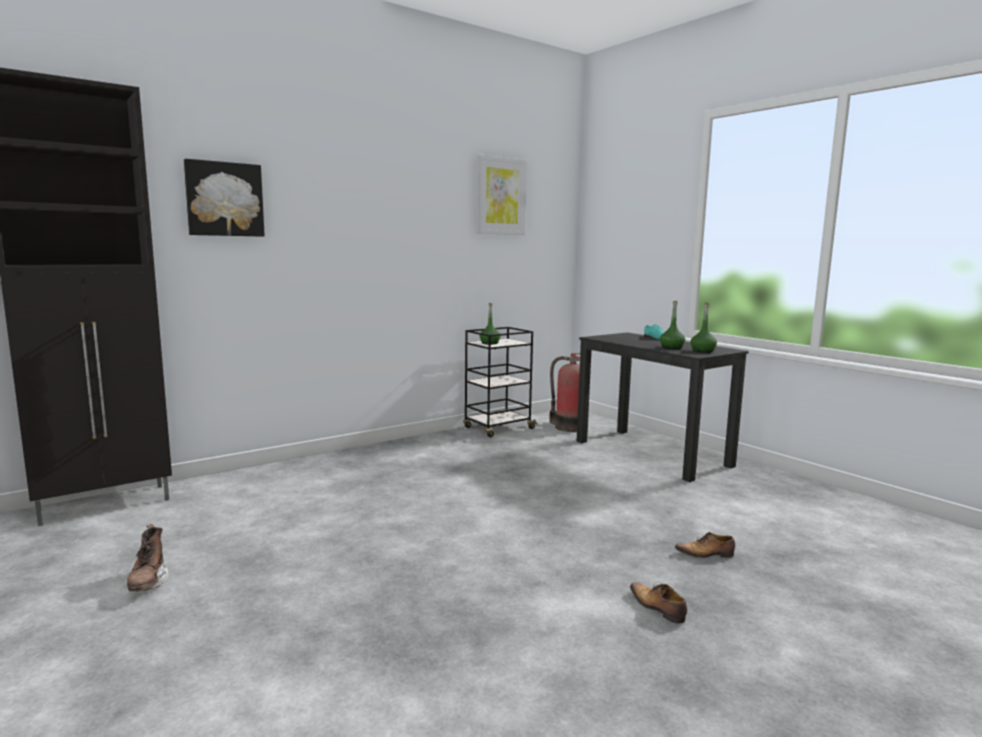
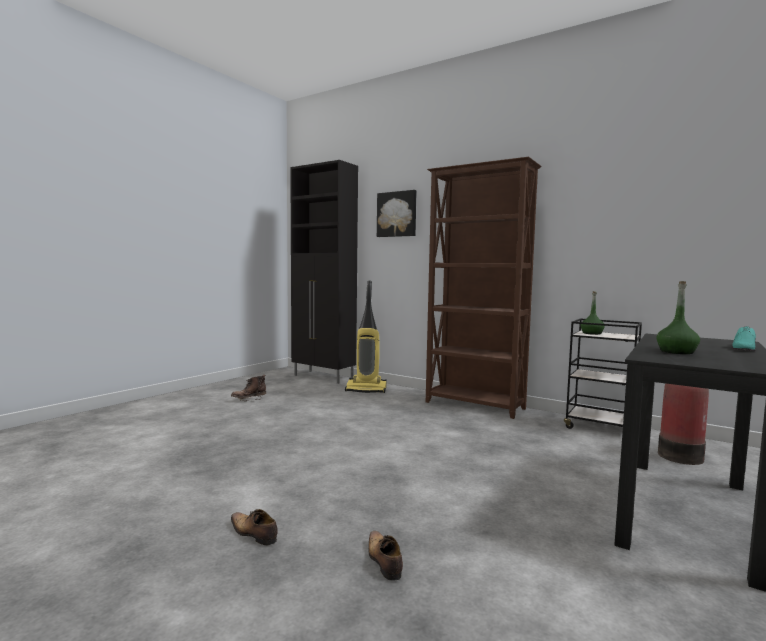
camera: 70 degrees right, 5 degrees down
picture [476,155,527,235] -> none
shoe [630,582,687,624] -> shoe turned 90 degrees counterclockwise [231,509,278,545]
green bottle [690,303,717,353] -> none
none -> vacuum cleaner [345,281,387,393]
none -> brown bookcase [426,157,542,419]

